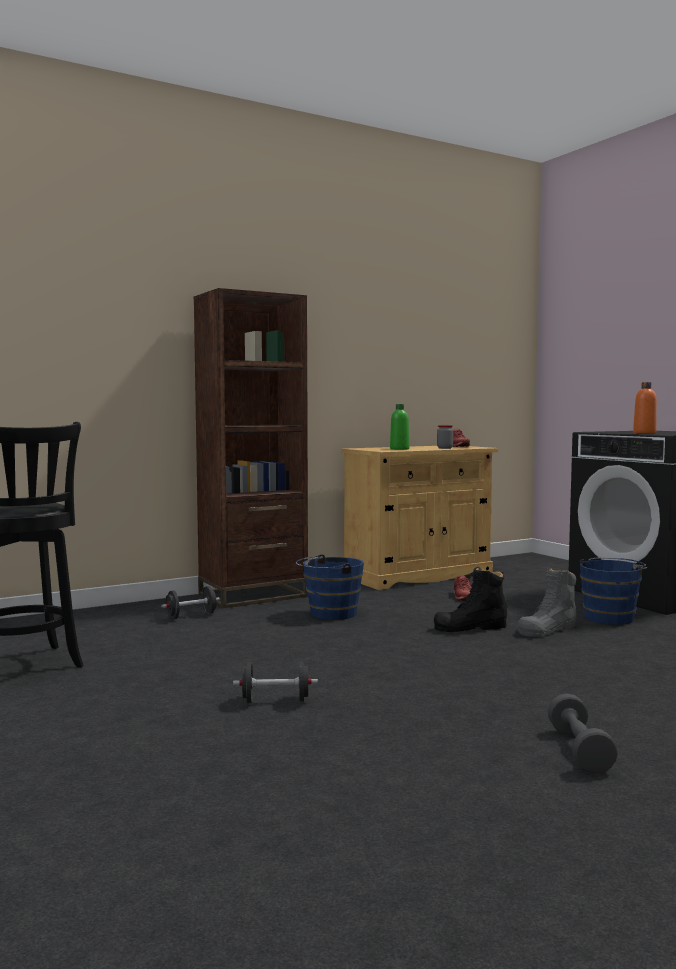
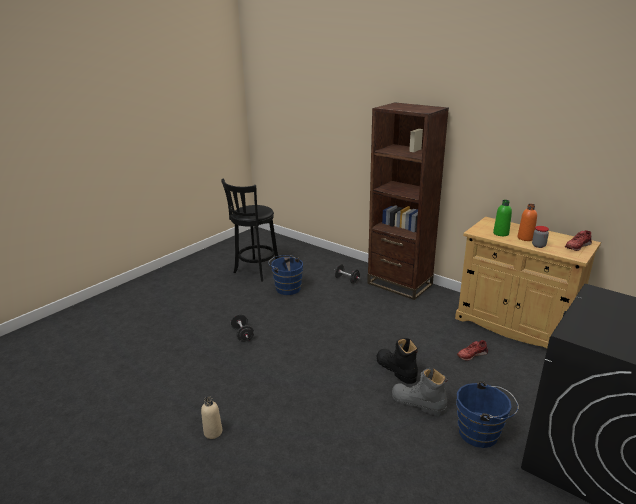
camera: 70 degrees right, 20 degrees up
blue bucket [296,554,364,620] -> blue bucket moved to [268,255,303,295]
grey dumbbell [548,694,618,774] -> beige bottle [201,397,222,439]
orange bottle [633,382,657,434] -> orange bottle moved to [518,204,537,241]

